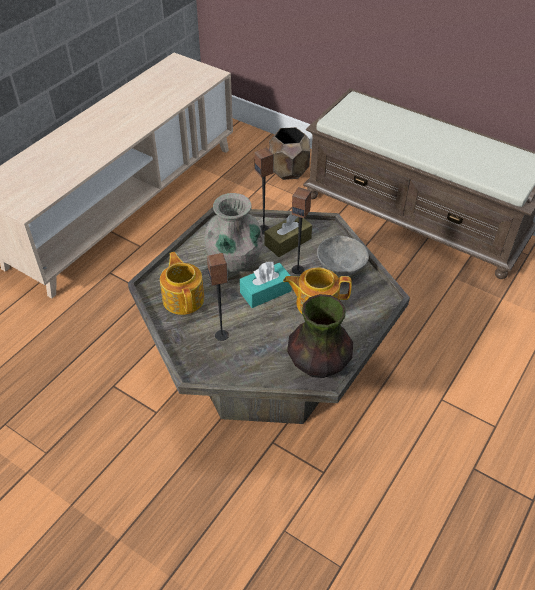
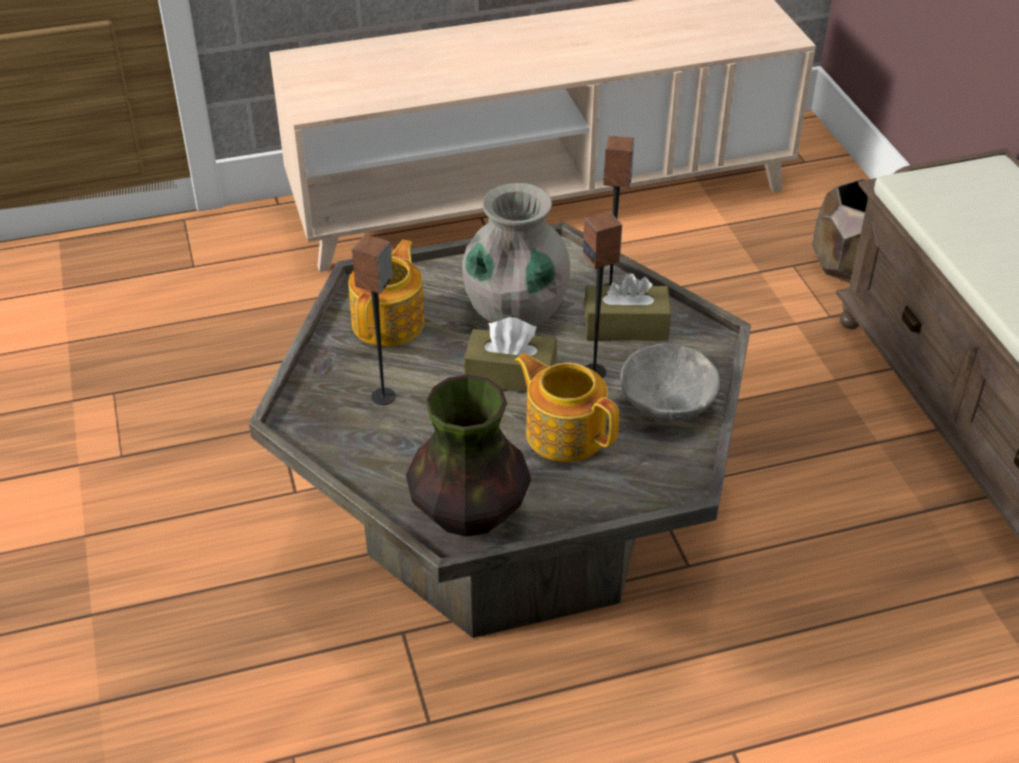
camera: 40 degrees right, 5 degrees down
turquoise tissue box [240,262,292,308] -> brown tissue box [464,317,557,393]

